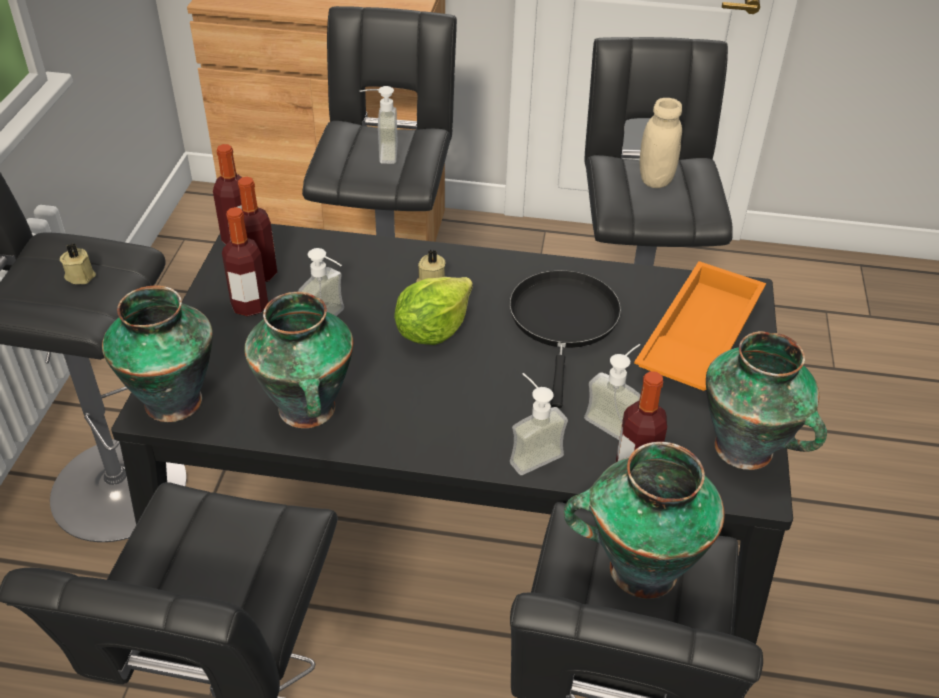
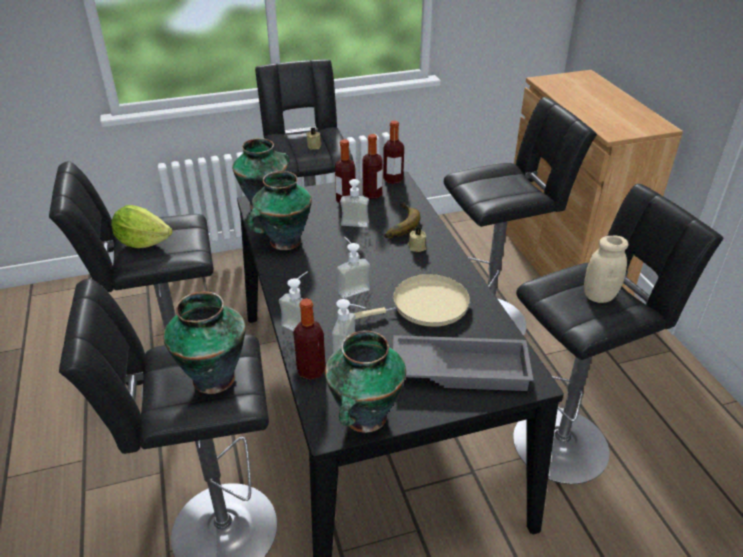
camera: 65 degrees right, 5 degrees down
soap dispenser [360,86,398,164] -> soap dispenser moved to [337,237,370,298]
lettuce [394,277,473,345] -> lettuce moved to [111,205,173,248]
black frying pan [509,270,621,408] -> beige frying pan [354,274,470,327]
orange tray [634,261,766,391] -> grey tray [393,335,533,391]
none -> banana [384,202,421,238]

